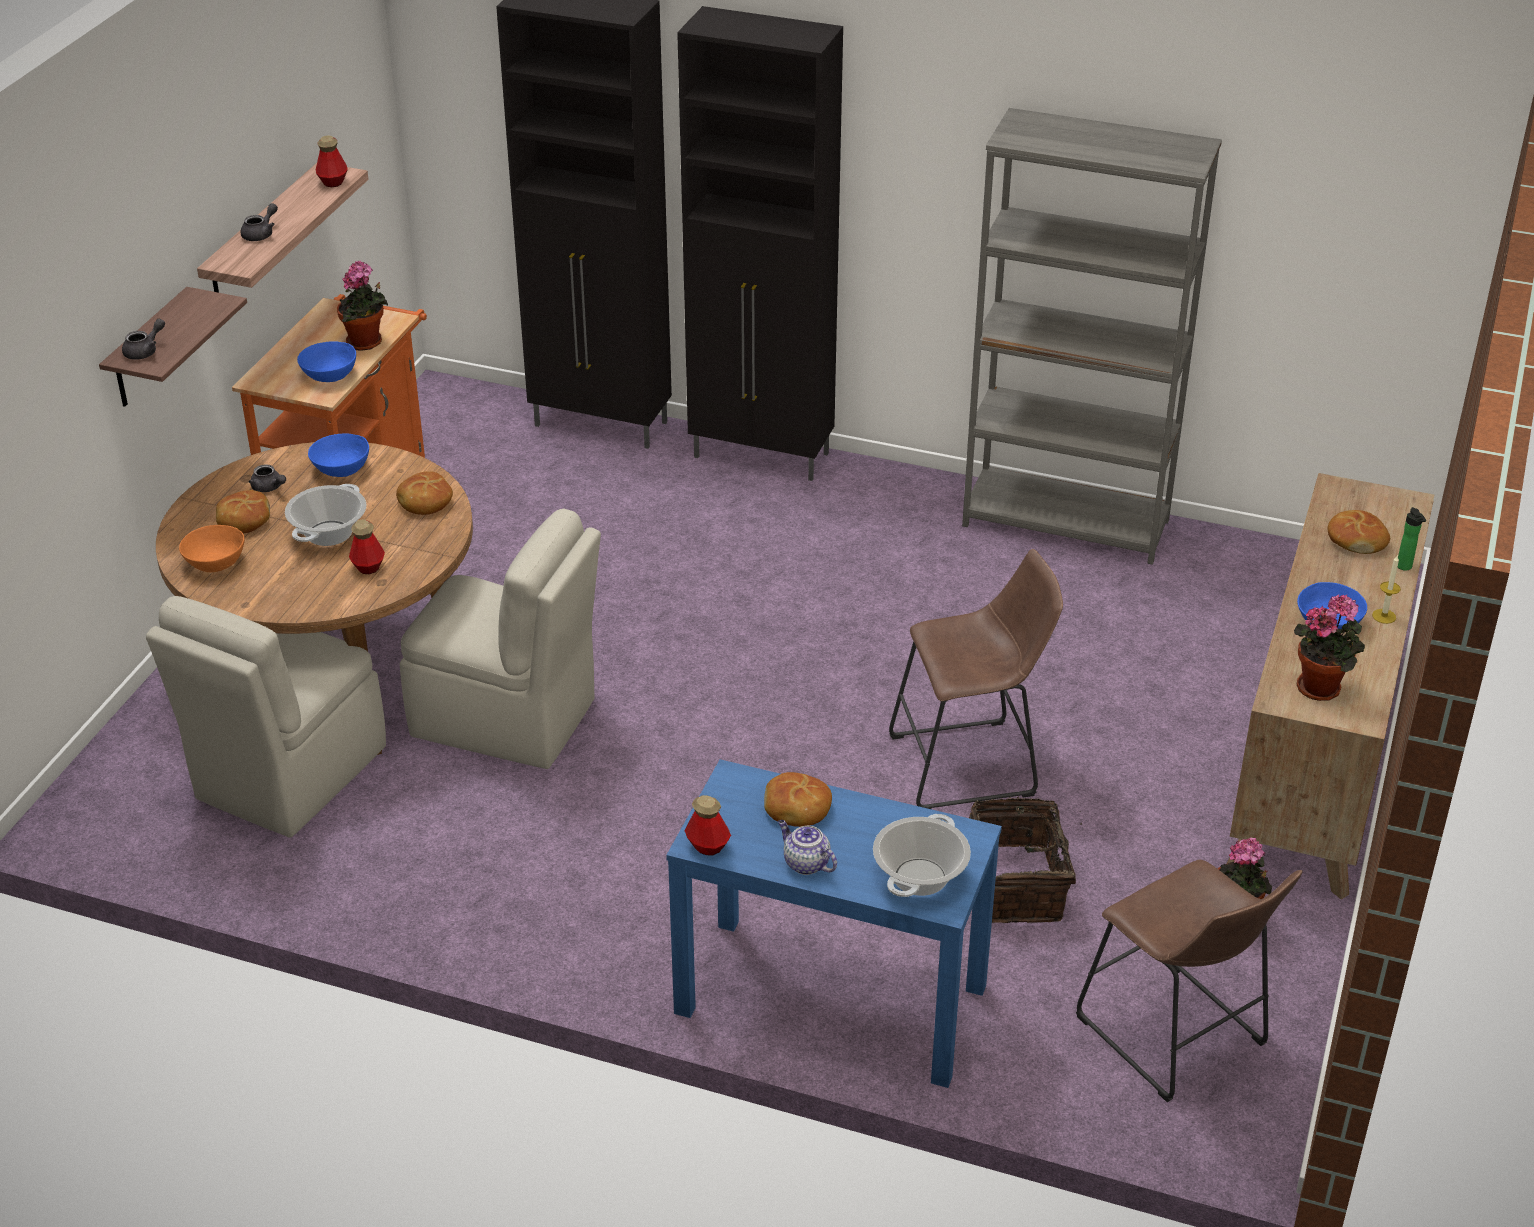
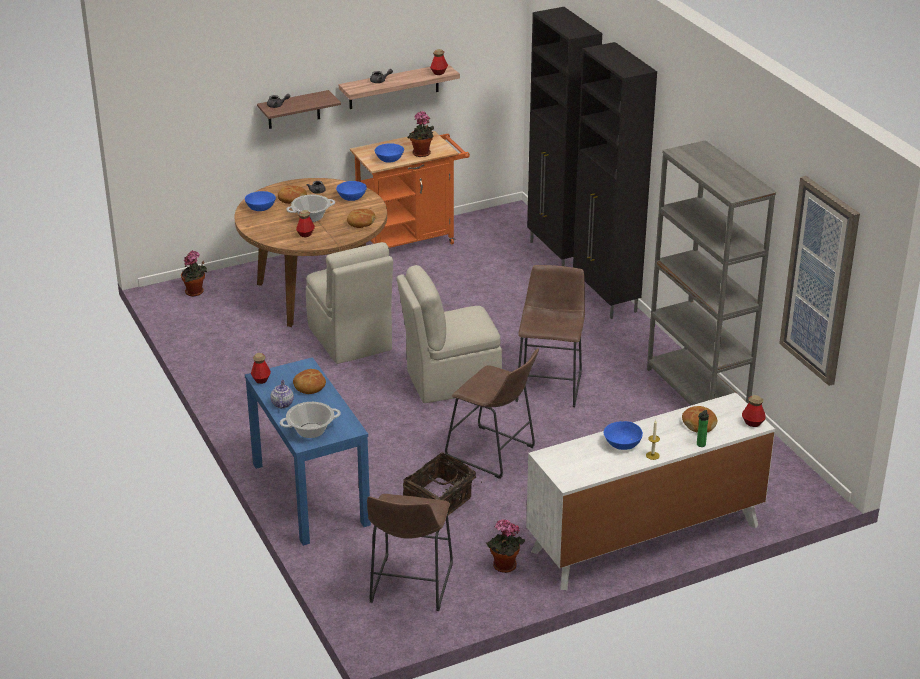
camera: 45 degrees right, 5 degrees down
beige chair [146,596,386,838] -> beige chair moved to [397,265,502,403]
orange bowl [179,525,245,573] -> blue bowl [245,191,276,211]
brown dresser [1226,473,1434,900] -> white dresser [526,393,775,590]
potted plant [1294,594,1365,701] -> potted plant moved to [181,250,207,296]
none -> brown stool [515,265,585,407]
none -> bottle [742,395,766,427]
none -> picture [779,176,860,386]

